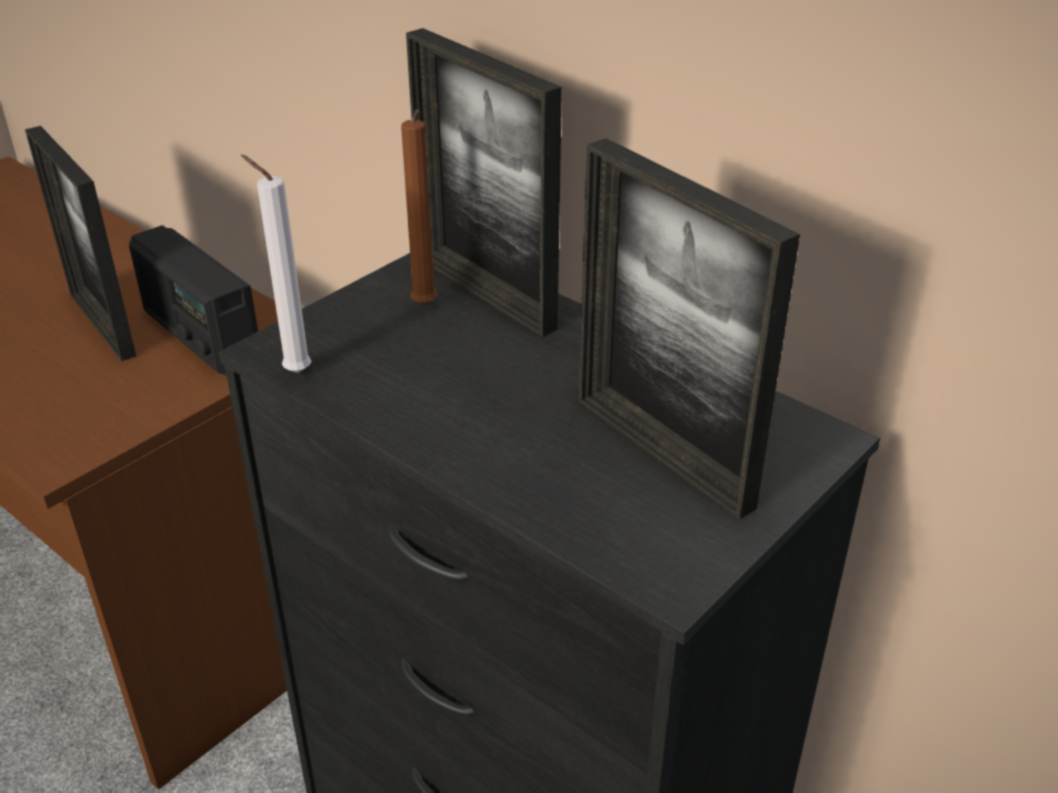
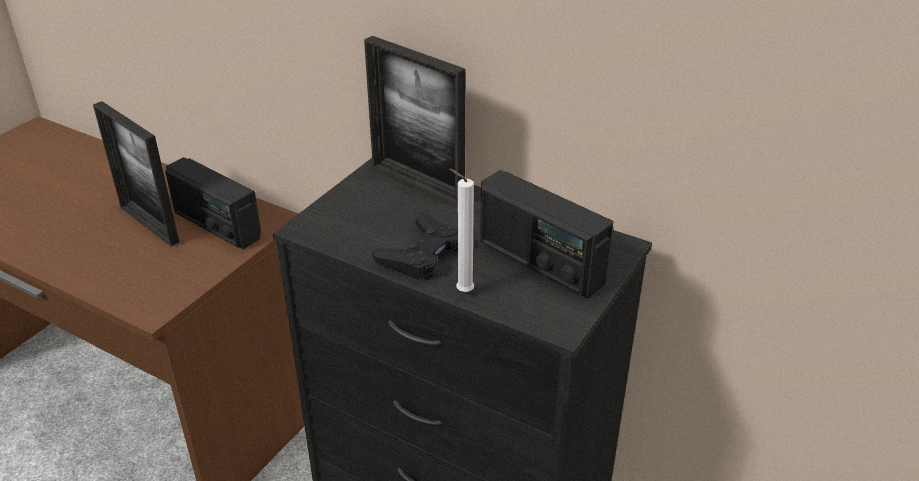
camera: 10 degrees left, 0 degrees up
white candle [241,154,312,373] -> white candle moved to [449,169,474,292]
brown candle [401,110,437,306] -> none
picture frame [579,138,800,520] -> radio [480,170,613,298]
none -> black game controller [372,211,458,280]

